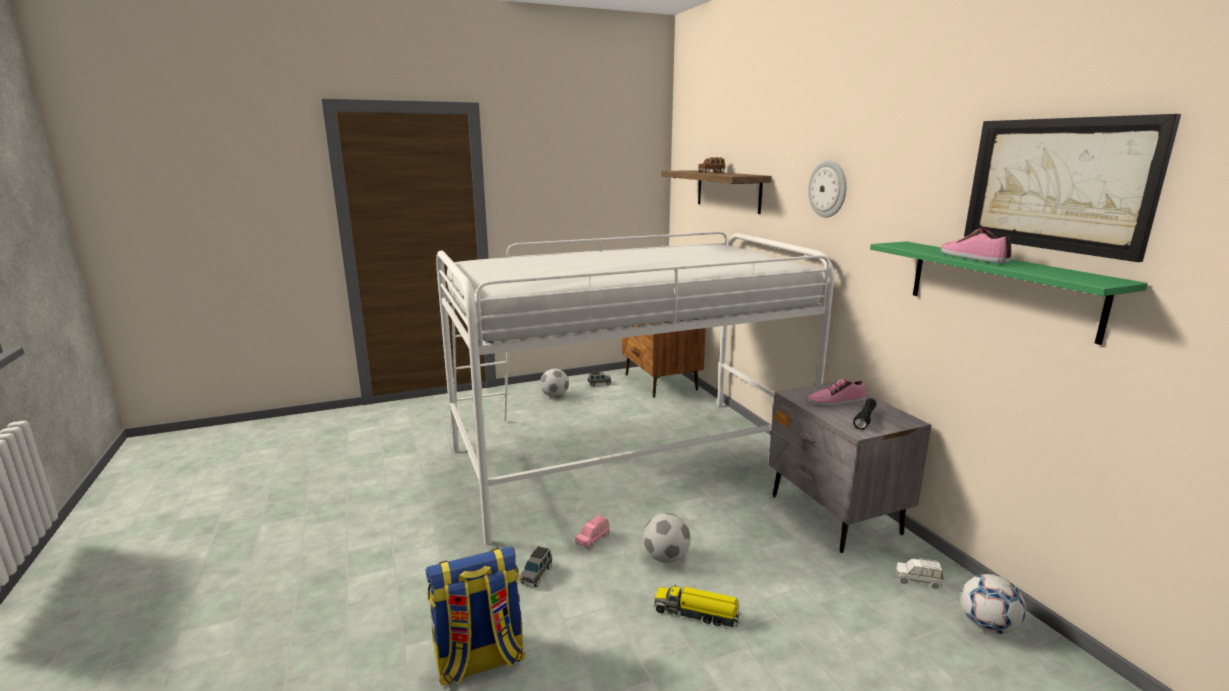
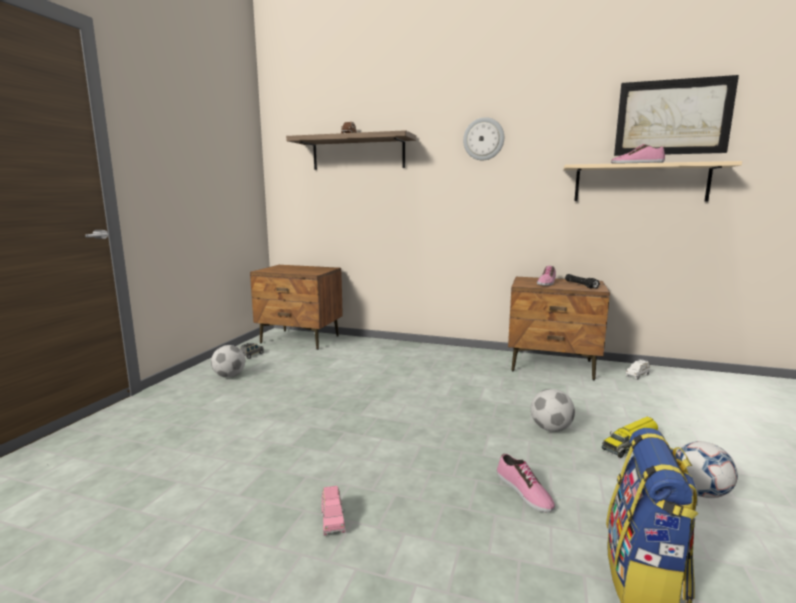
camera: 50 degrees left, 5 degrees down
white bed [436,232,834,545] -> none
grey toy car [520,546,552,587] -> shoe [497,454,555,513]
pink toy car [575,515,610,551] -> pink toy car moved to [321,486,345,536]
grey nightstand [768,381,931,553] -> brown nightstand [508,277,610,380]
green shelf [870,241,1148,345] -> beige shelf [564,161,742,202]
football [961,574,1026,634] -> football moved to [676,441,738,498]

